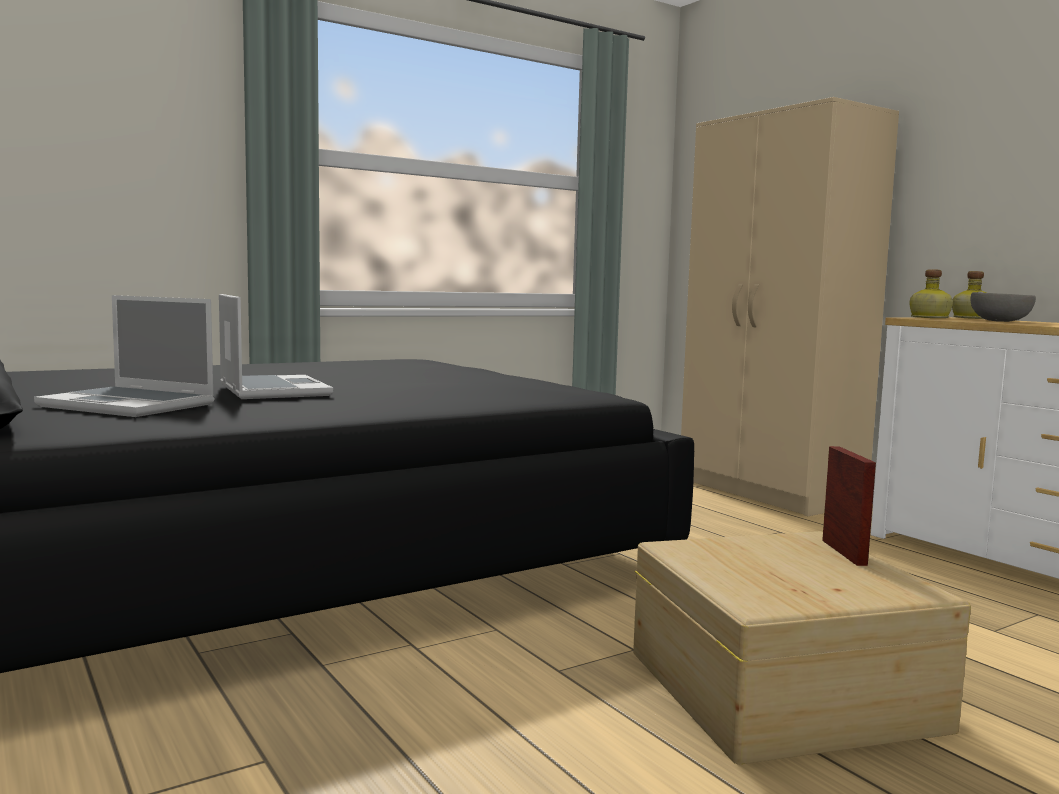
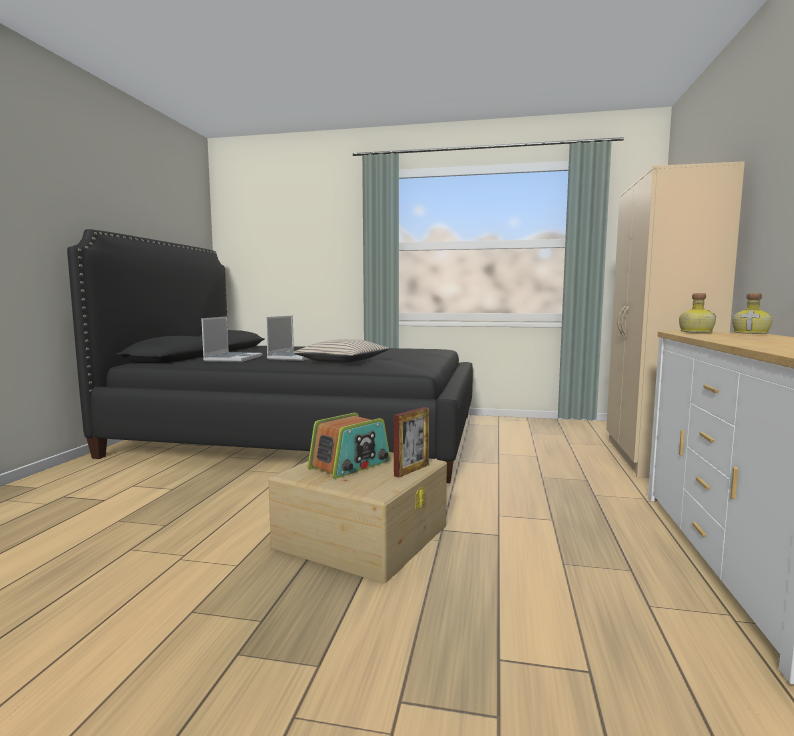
camera: 45 degrees right, 0 degrees up
laptop [34,295,215,417] -> laptop turned 150 degrees counterclockwise [201,317,262,362]
grey bowl [971,292,1036,322] -> none
none -> beige pillow [294,339,390,363]
none -> radio [308,413,390,479]

